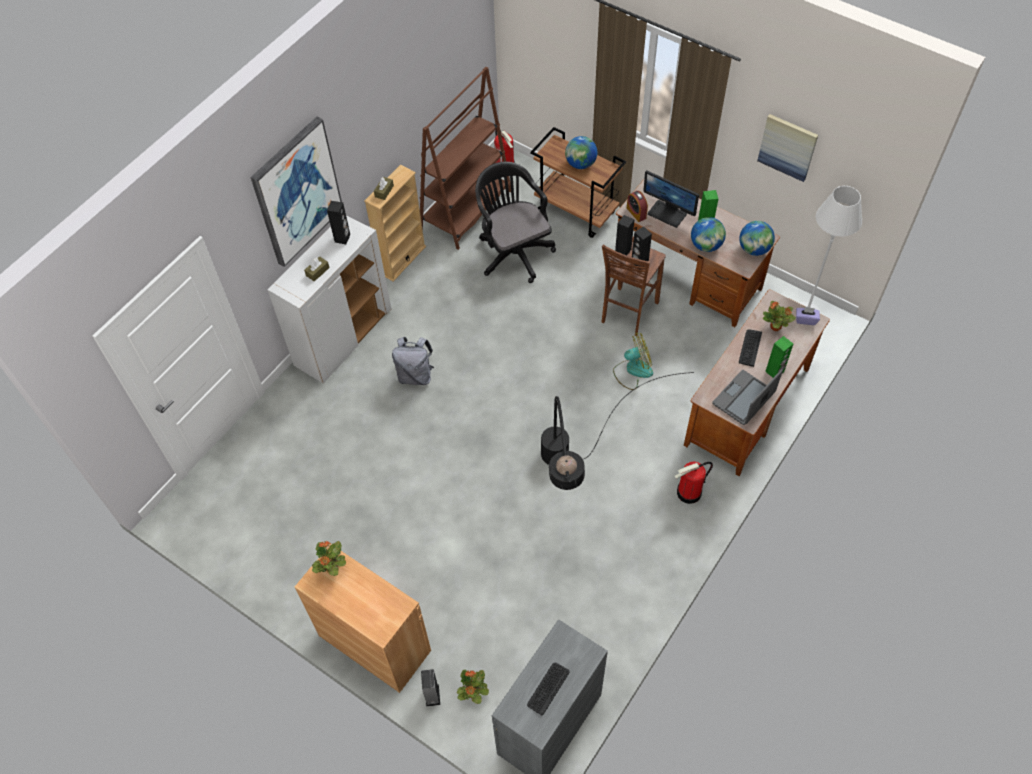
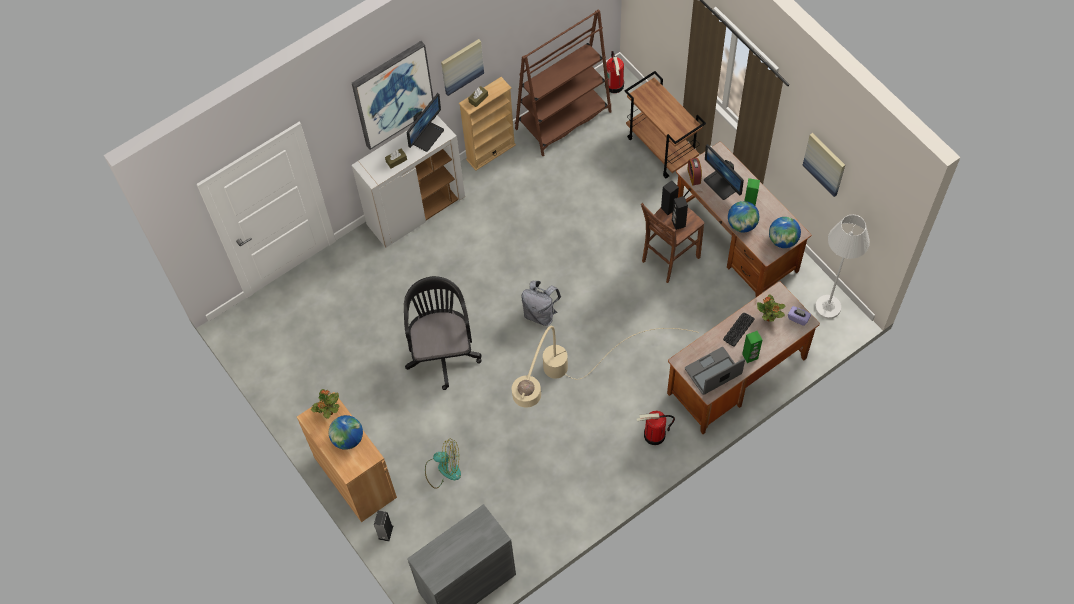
camera: 20 degrees right, 5 degrees up
black speaker [327,201,350,244] -> monitor [406,93,444,152]
grey backpack [392,337,434,385] -> grey backpack moved to [521,281,561,326]
potted plant [457,670,489,704] -> none
black office chair [475,162,556,283] -> black office chair moved to [404,276,482,390]
keyboard [527,663,570,715] -> none
black floor lamp [541,372,694,490] -> beige floor lamp [512,326,699,408]
globe [565,136,597,169] -> globe moved to [329,415,363,450]
fan [613,333,653,390] -> fan moved to [425,438,461,489]
none -> picture [441,39,484,96]

